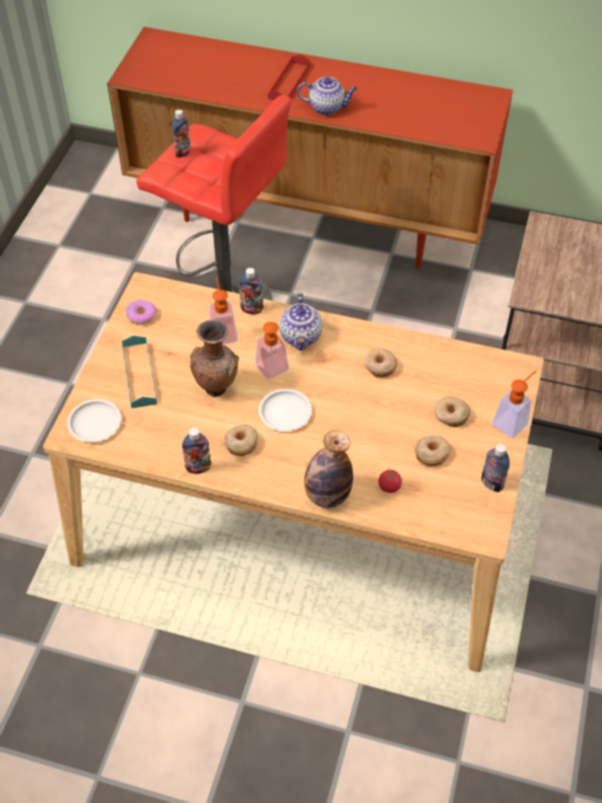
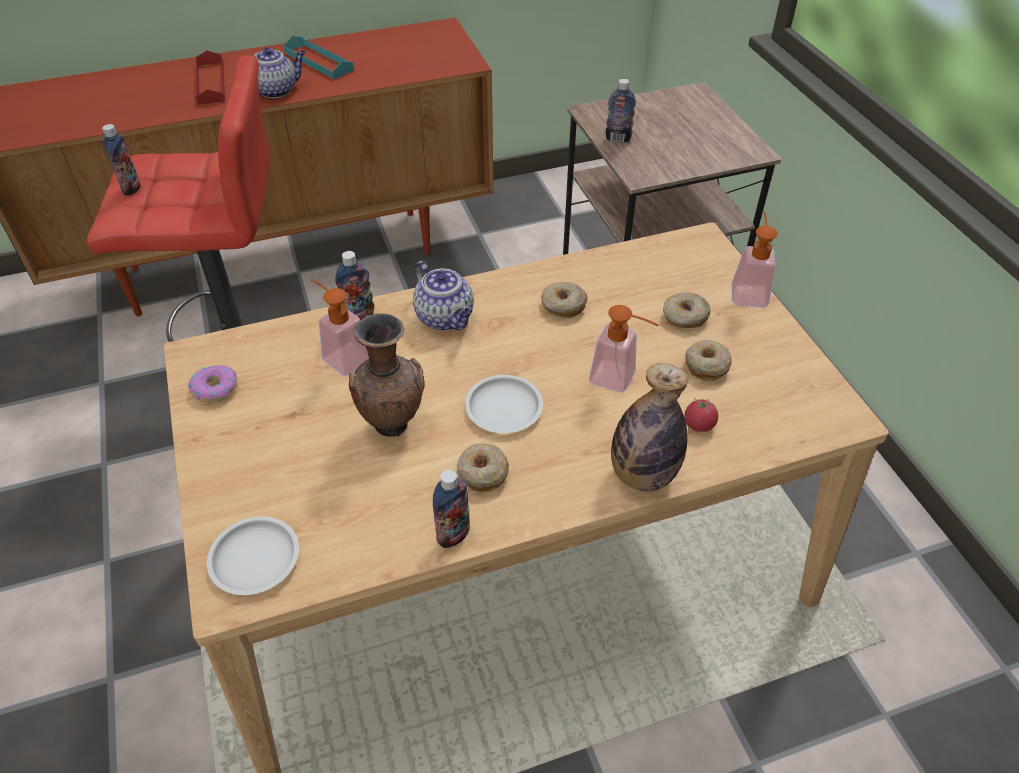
camera: 35 degrees left, 5 degrees down
turquoise tray [121,335,157,408] -> turquoise tray moved to [283,36,354,79]
soap dispenser [255,322,289,379] -> soap dispenser moved to [589,305,659,393]
bottle [481,444,510,492] -> bottle moved to [605,79,636,143]

